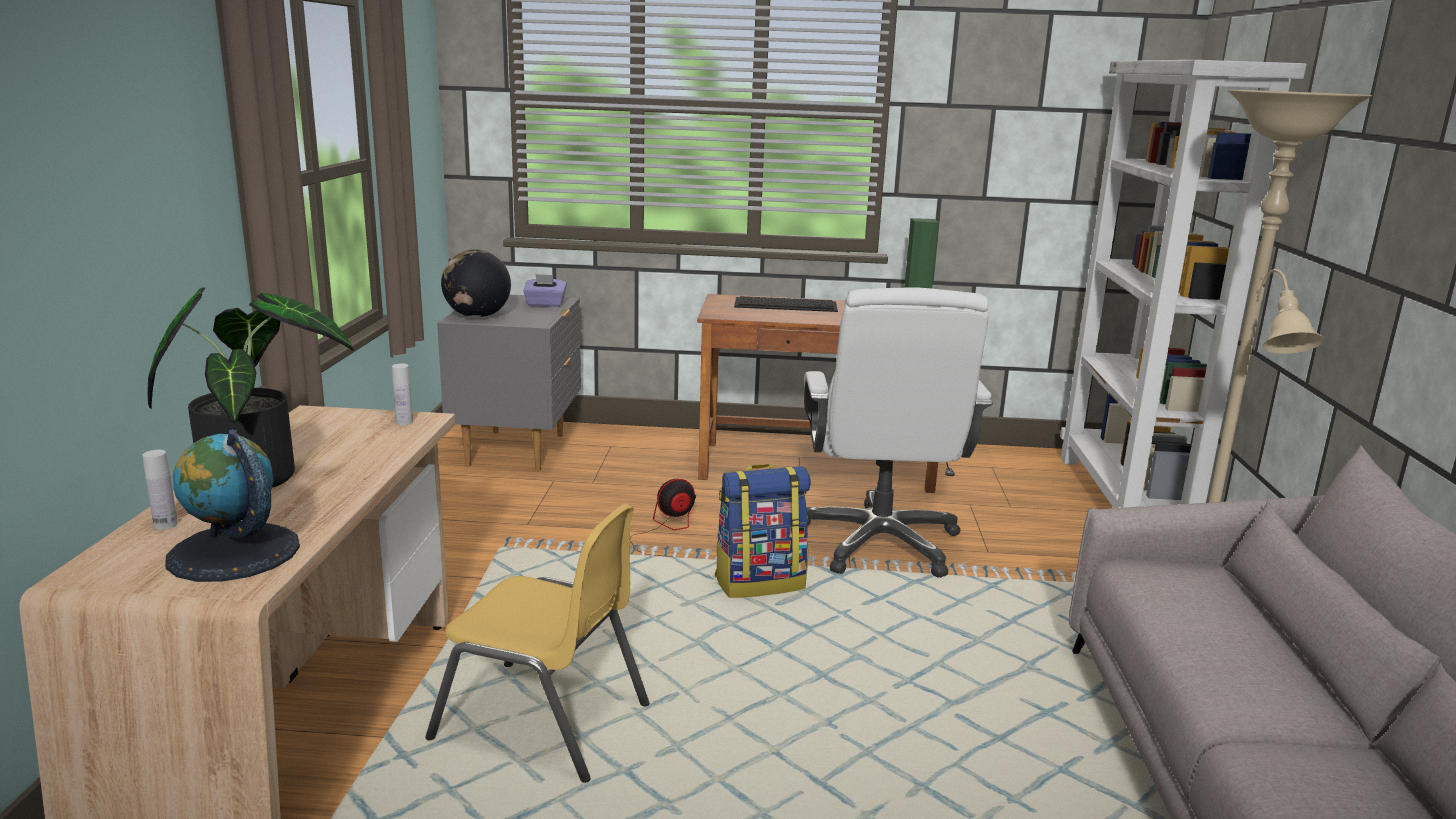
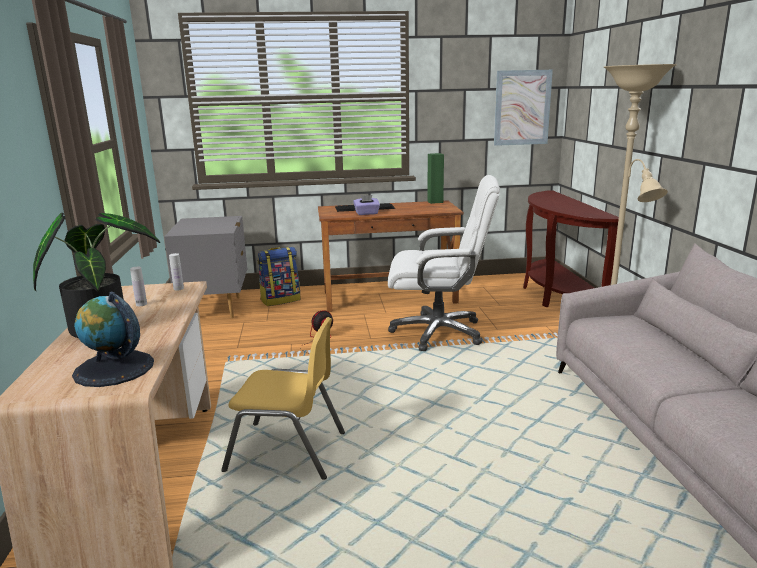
camera: 10 degrees left, 0 degrees up
white bottle [142,450,178,530] -> white bottle moved to [130,267,147,306]
globe [441,250,511,318] -> none
purple tissue box [523,274,567,307] -> purple tissue box moved to [353,195,380,215]
backpack [715,464,811,598] -> backpack moved to [258,247,300,306]
white office chair [804,288,993,578] -> white office chair turned 75 degrees counterclockwise [388,175,500,351]
white bookcase [1060,60,1307,508] -> brown console table [523,190,619,307]
none -> picture [494,70,553,146]

